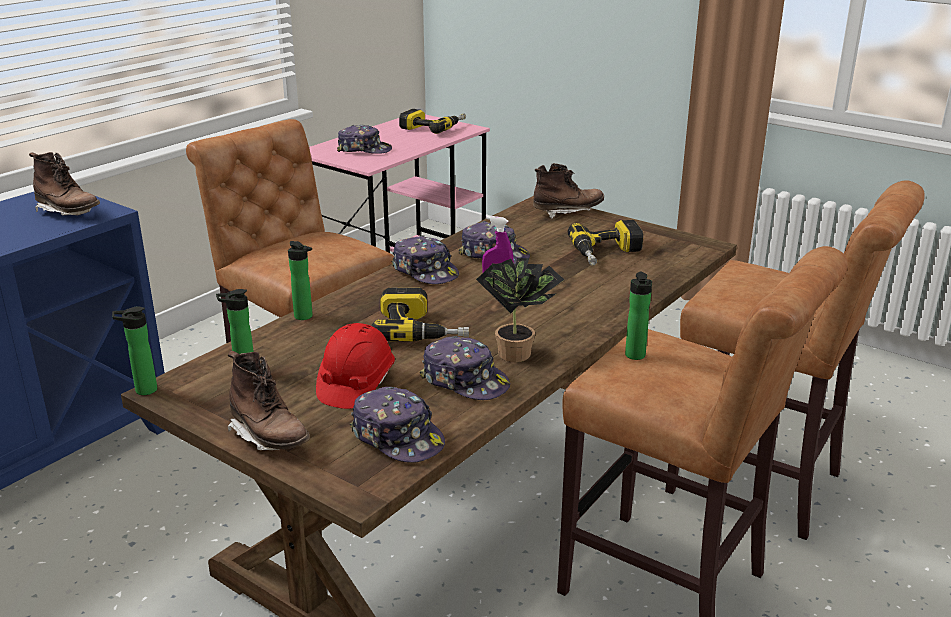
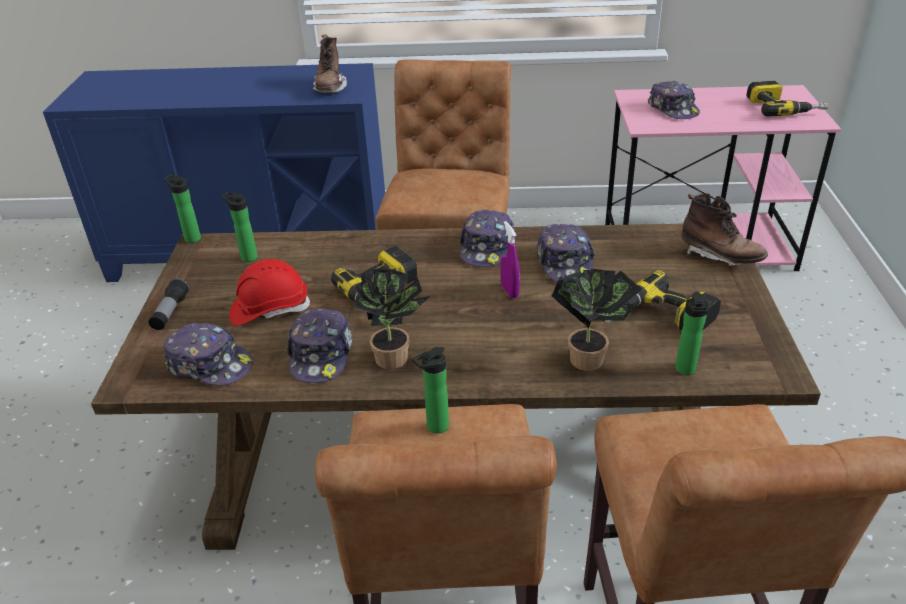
camera: 55 degrees right, 10 degrees up
brown boot [227,351,310,450] -> flashlight [149,278,189,330]
bottle [288,241,313,320] -> bottle moved to [675,291,709,375]
cap [350,387,445,463] -> cap turned 75 degrees counterclockwise [164,323,253,386]
none -> potted plant [552,269,642,371]

